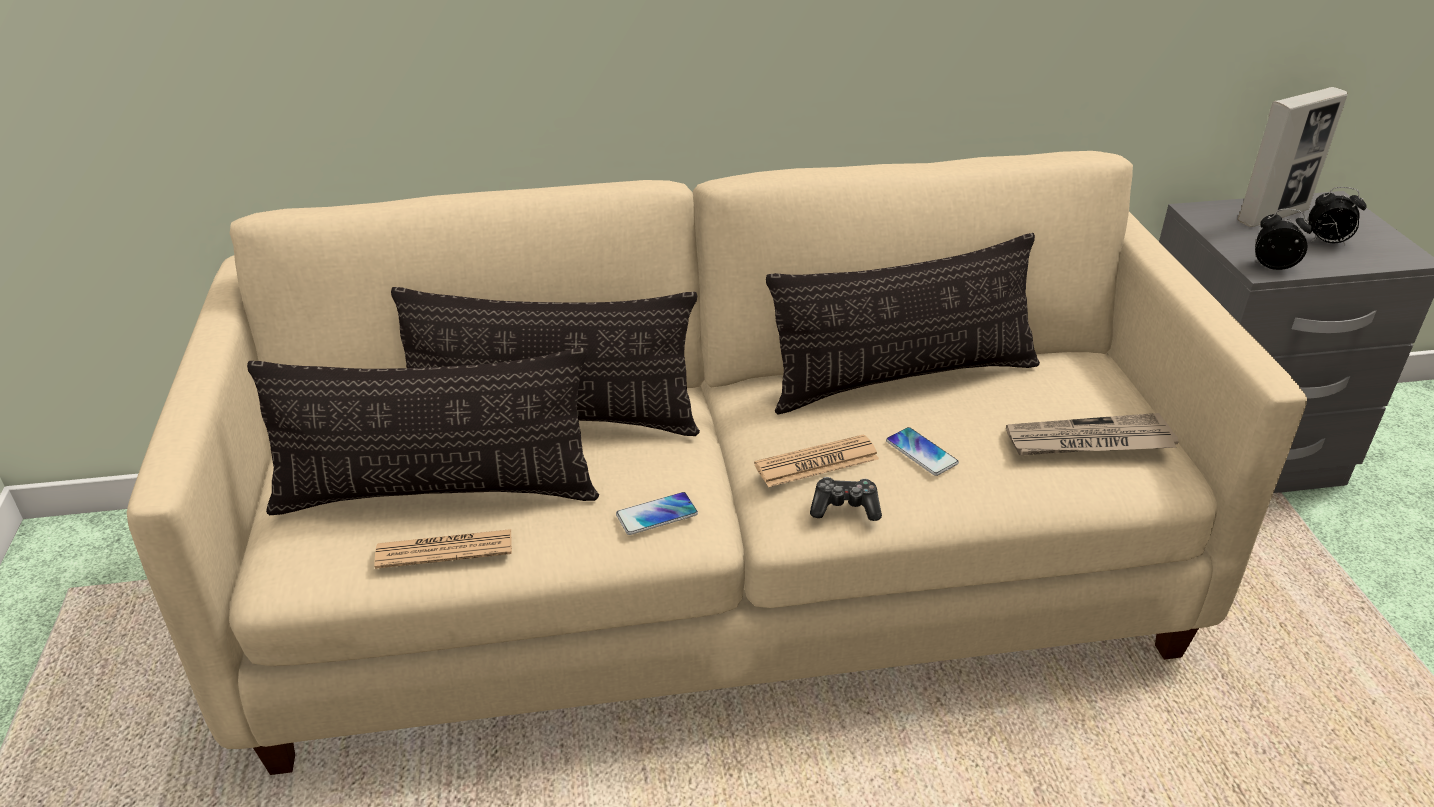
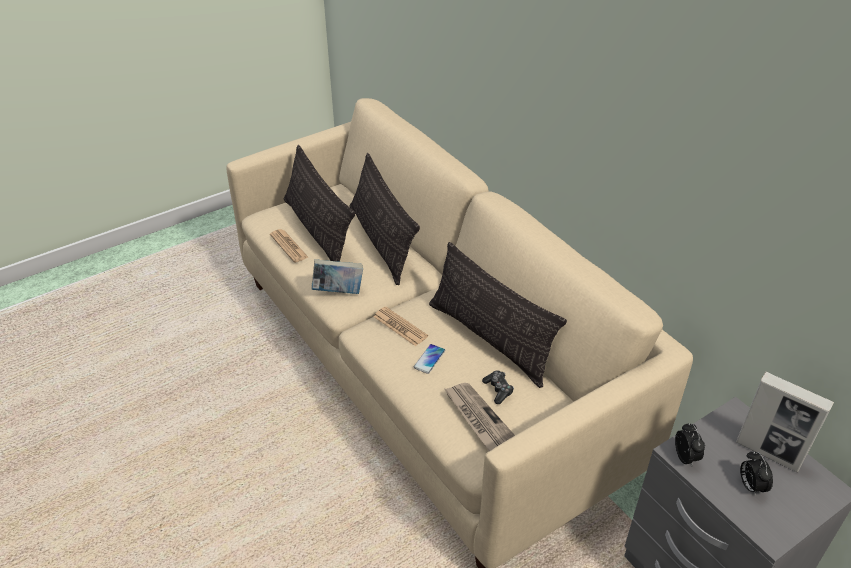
camera: 65 degrees right, 5 degrees up
phone [616,492,698,535] -> book [312,259,363,294]
game controller [810,477,882,521] -> game controller moved to [482,370,514,404]

